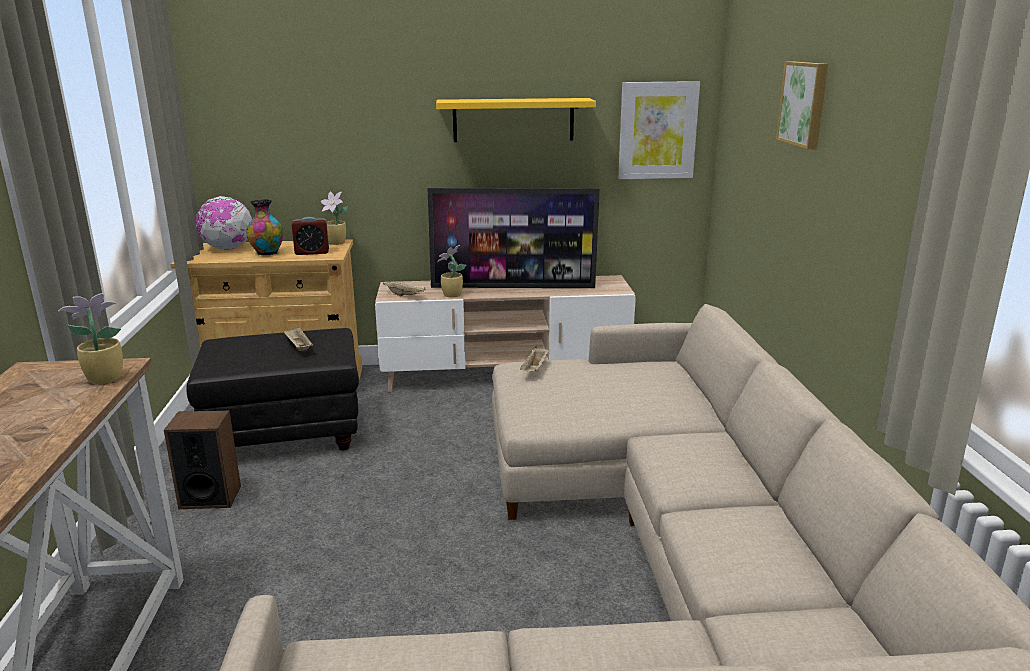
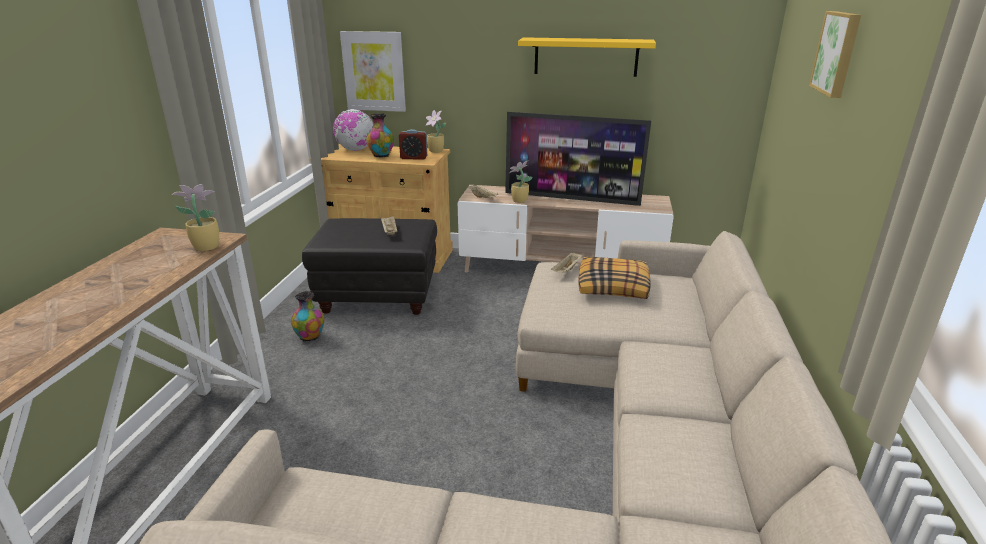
camera: 15 degrees right, 5 degrees up
speaker [164,410,241,509] -> vase [291,291,324,342]
picture [618,81,700,179] -> picture moved to [340,31,406,112]
none -> pillow [578,256,651,299]

